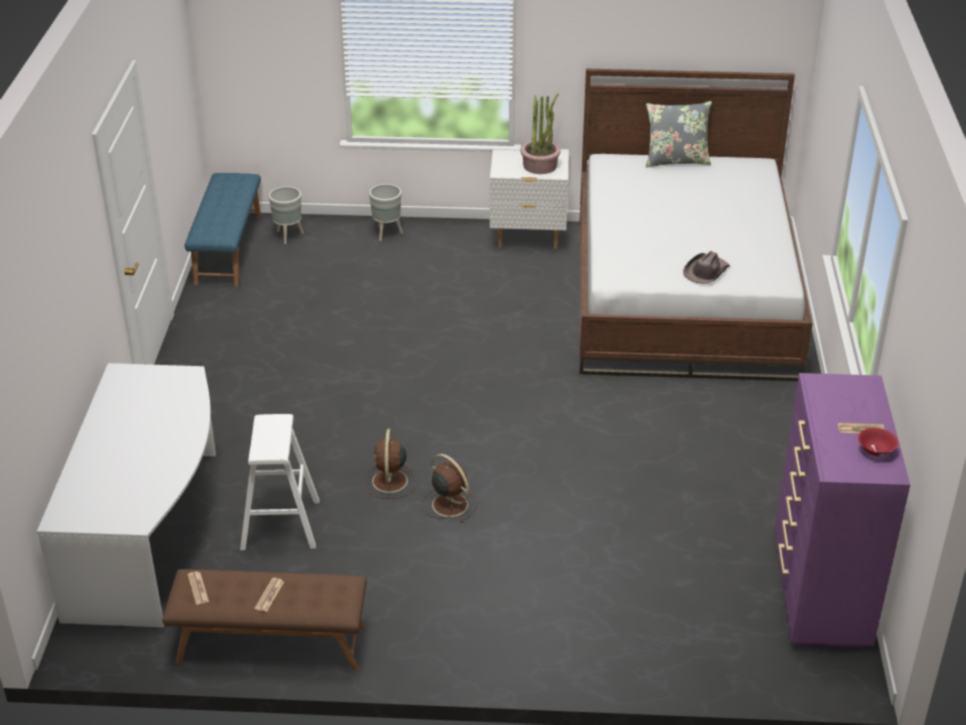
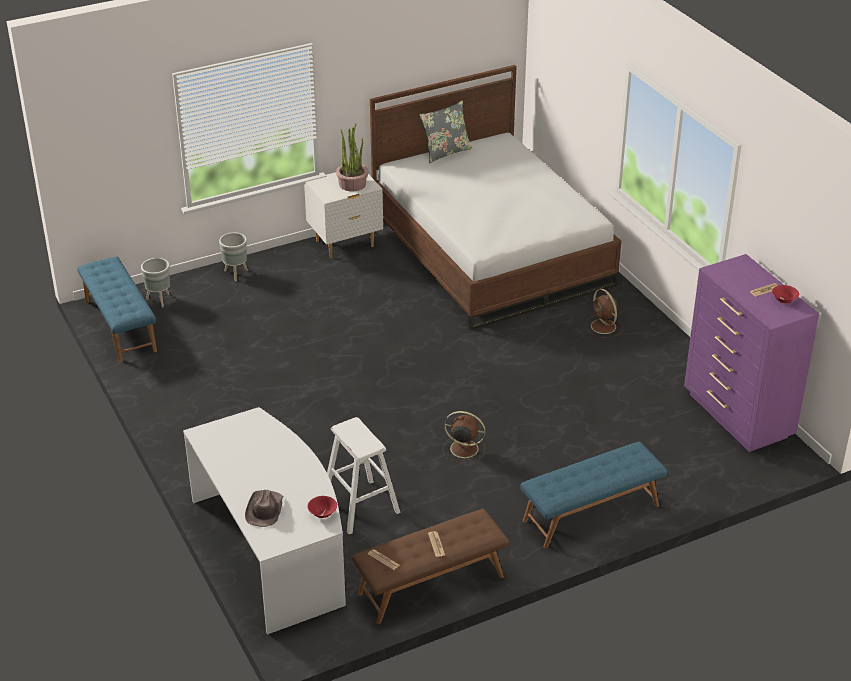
camera: 30 degrees left, 0 degrees up
brown fan [365,429,416,499] -> brown fan moved to [585,289,624,338]
brown hat [683,251,730,284] -> brown hat moved to [245,490,283,527]
none -> red bowl [307,496,337,518]
none -> blue bench [520,442,668,548]

